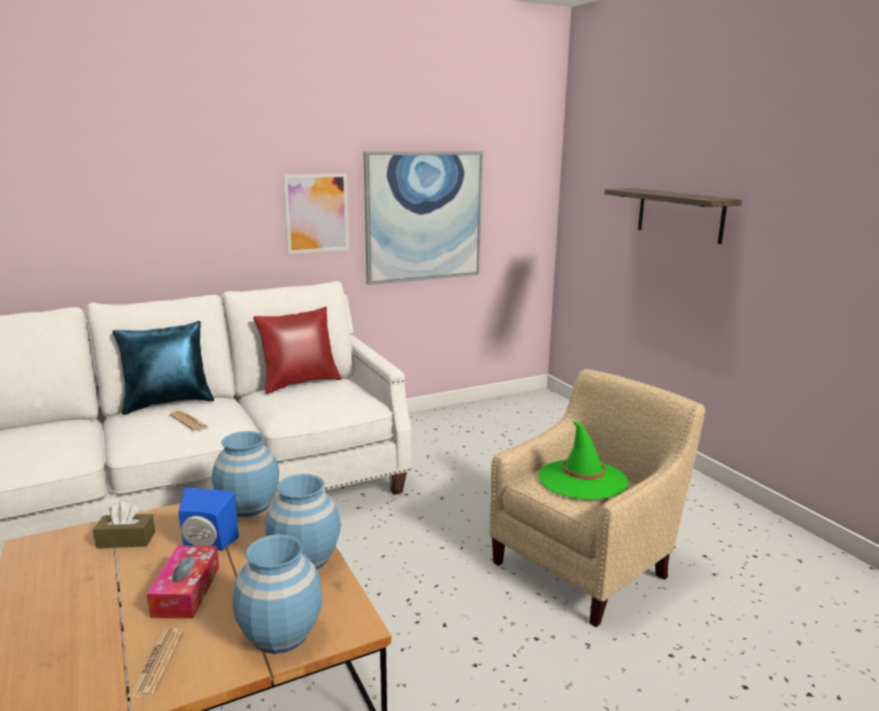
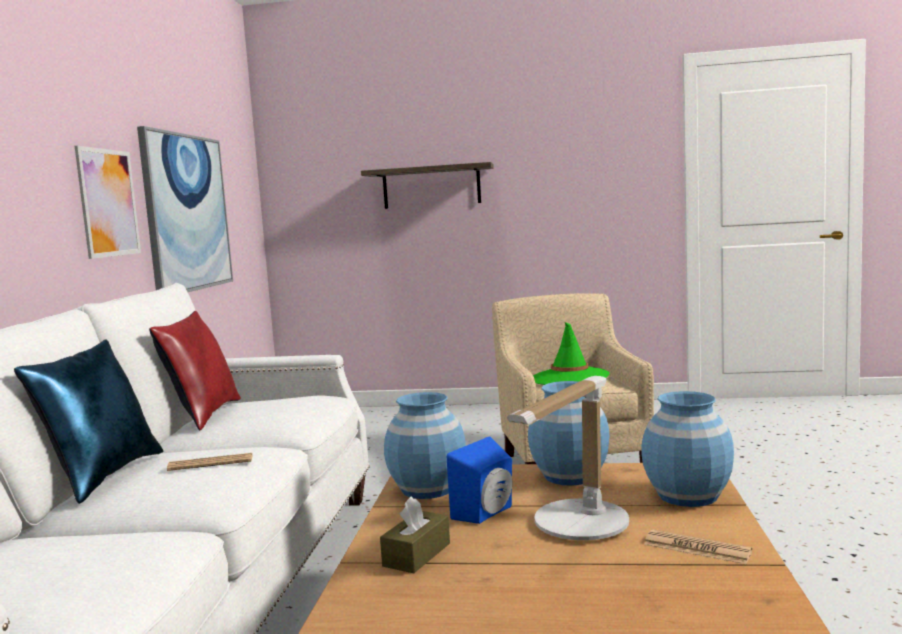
camera: 55 degrees left, 10 degrees down
tissue box [147,546,219,618] -> table lamp [507,376,629,540]

